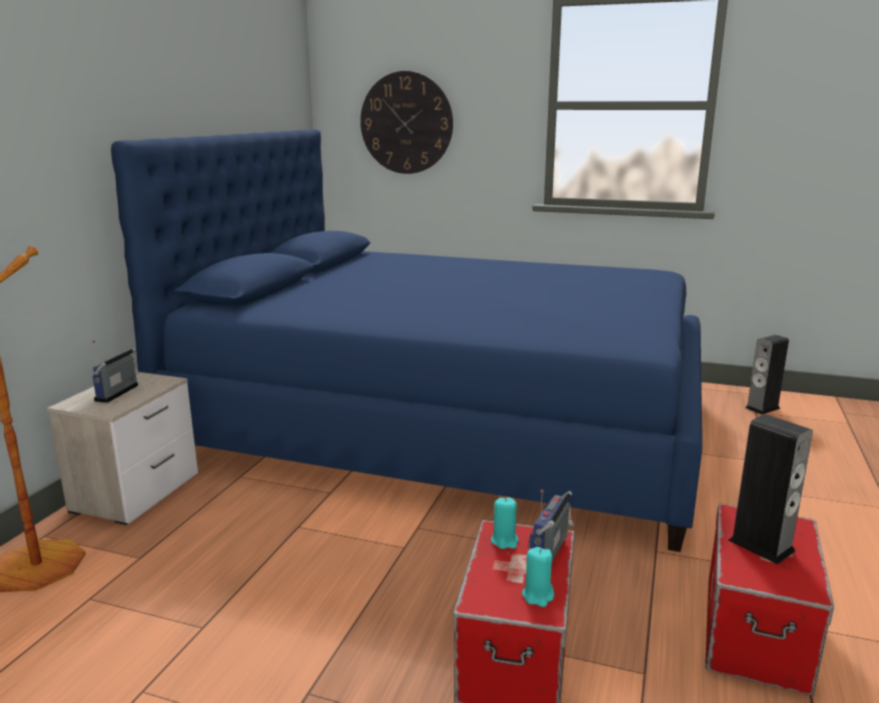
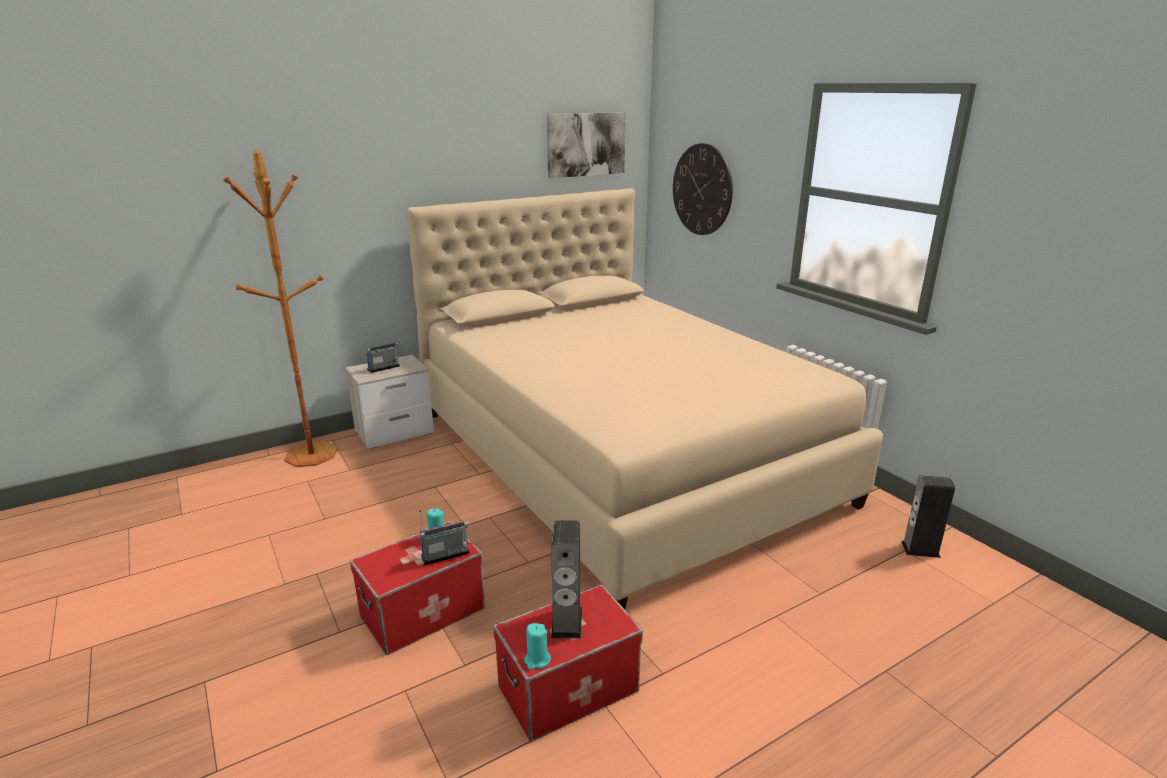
camera: 40 degrees right, 5 degrees up
blue bed [111,129,702,552] -> beige bed [406,188,883,609]
turquoise candle [522,547,554,607] -> turquoise candle moved to [524,623,551,670]
none -> picture [547,112,626,178]

